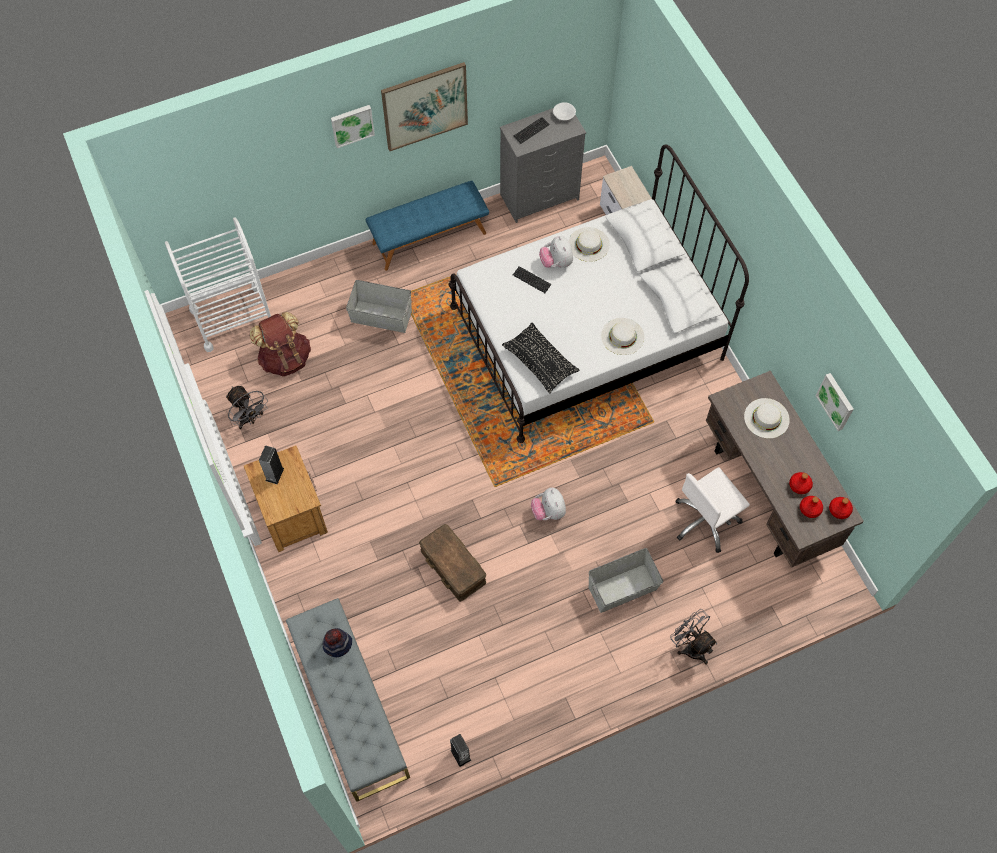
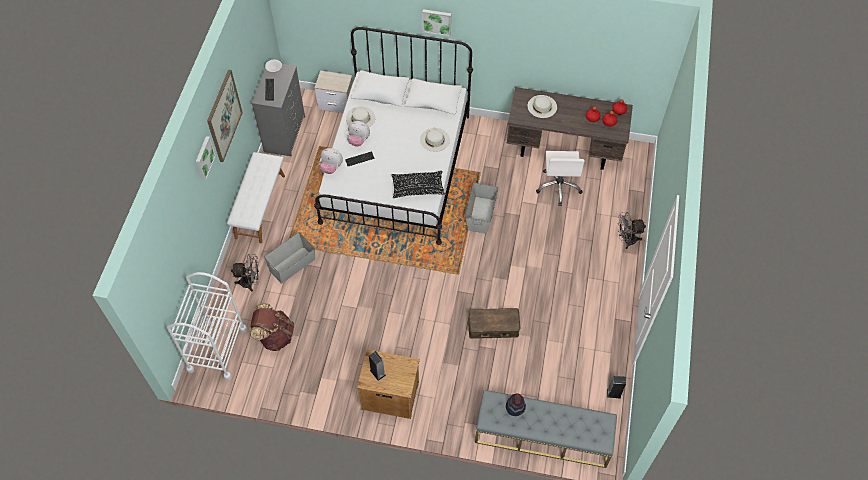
camera: 55 degrees left, 5 degrees down
grey fan [226,386,268,429] -> grey fan moved to [231,254,259,292]
blue bench [366,181,489,271] -> white bench [227,152,285,243]
plush toy [531,487,566,520] -> plush toy moved to [319,148,343,174]
grey storage box [589,548,663,613] -> grey storage box moved to [465,183,499,234]
picture [816,373,854,431] -> picture moved to [422,9,451,36]

